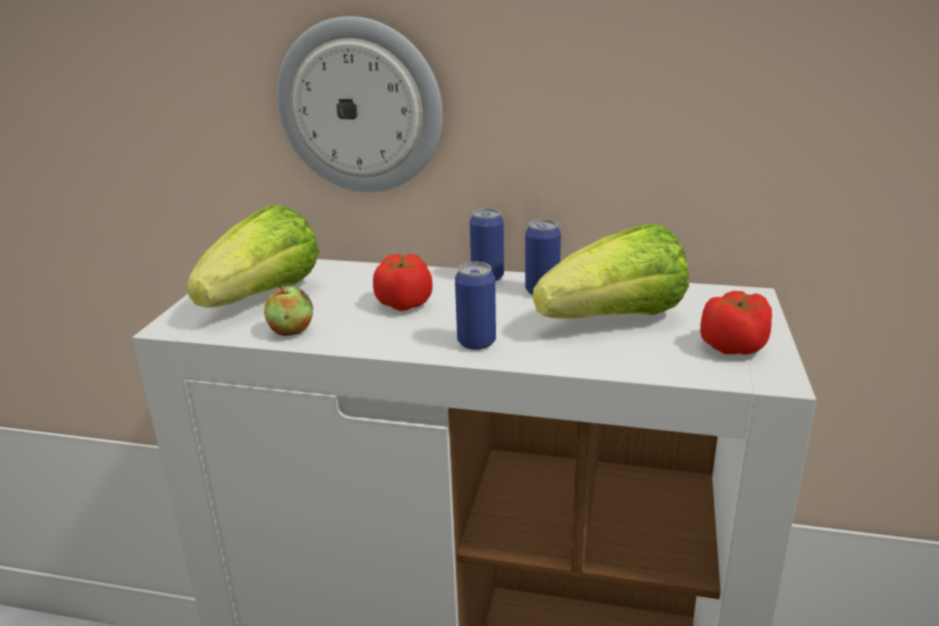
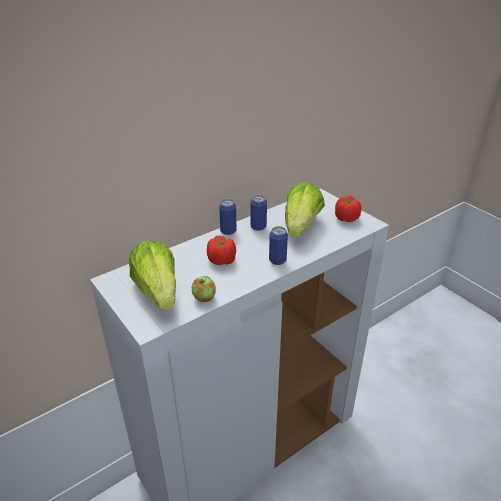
camera: 50 degrees left, 10 degrees up
wall clock [276,16,443,192] -> none

